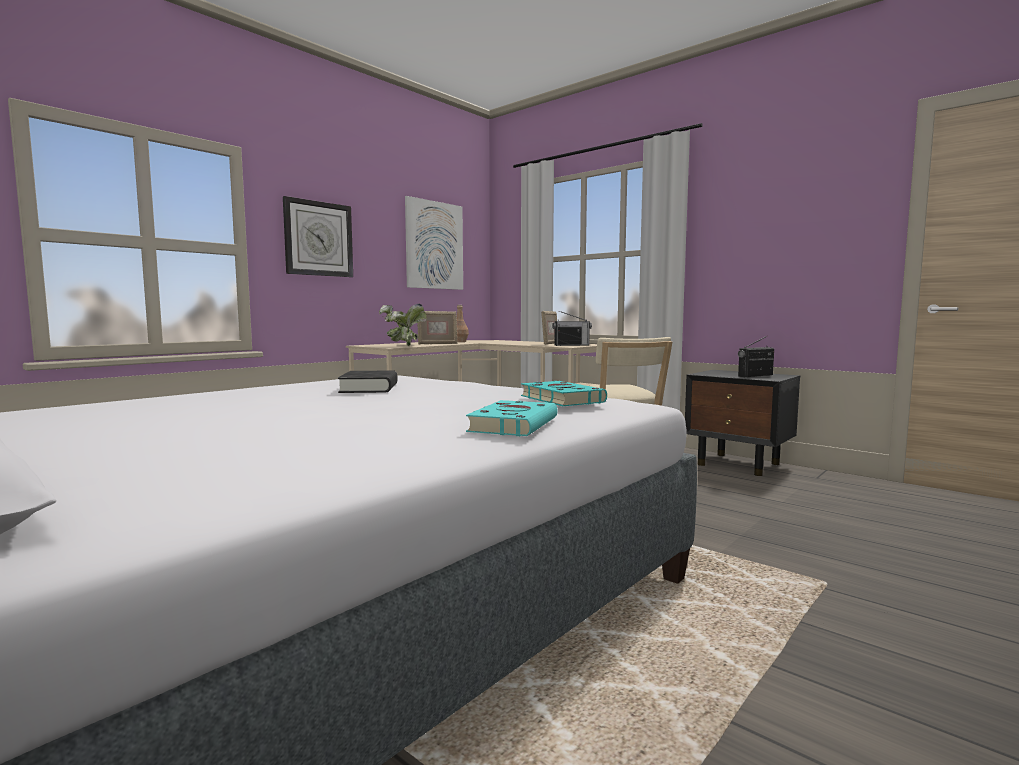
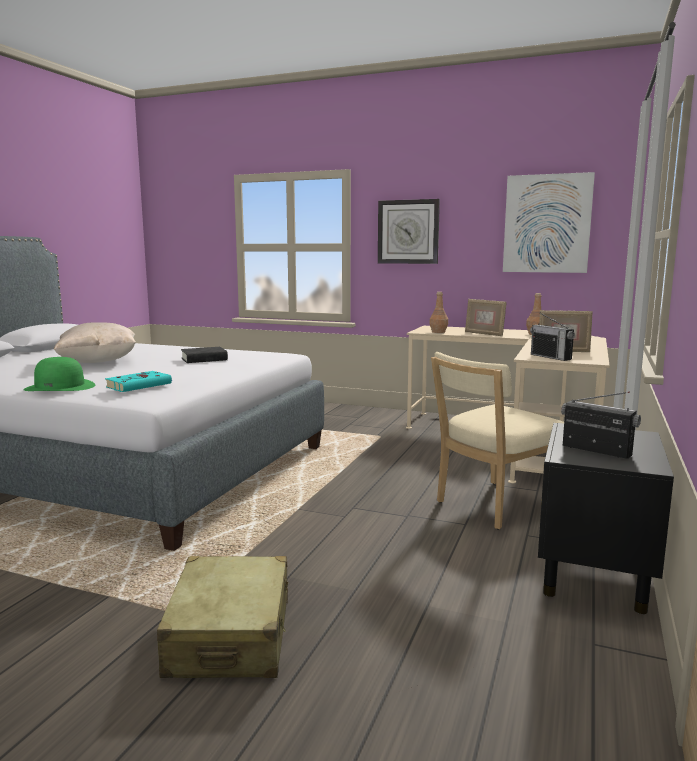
camera: 70 degrees right, 5 degrees up
potted plant [379,304,426,346] -> brown bottle [429,292,448,333]
turquoise book [466,400,558,436] -> green hat [24,357,96,391]
none -> beige pillow [54,322,136,363]
none -> beige suitcase [157,556,289,678]

